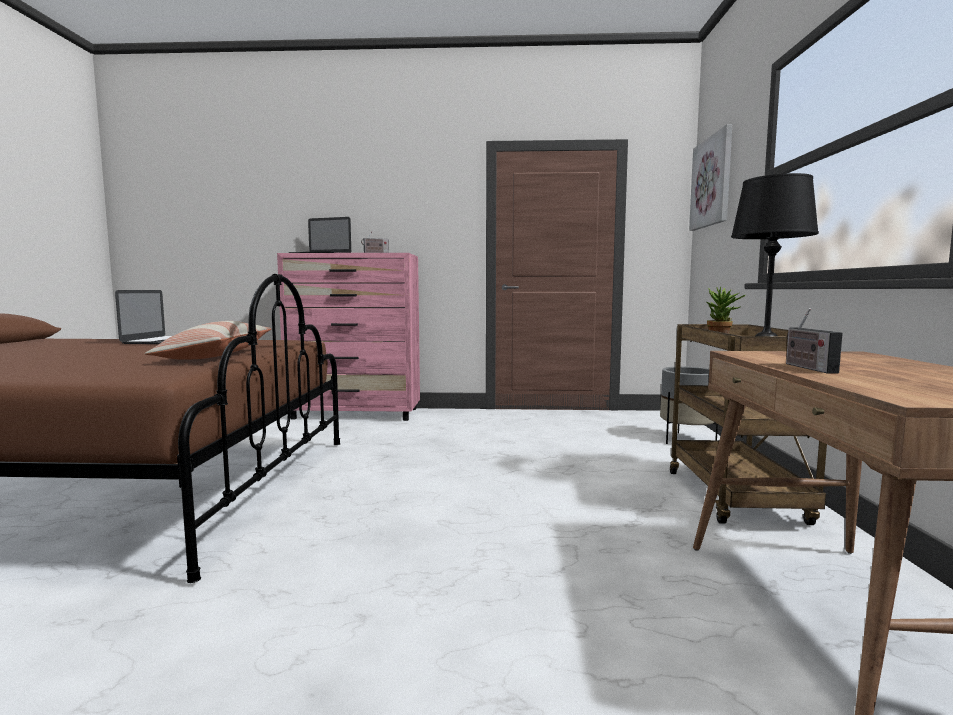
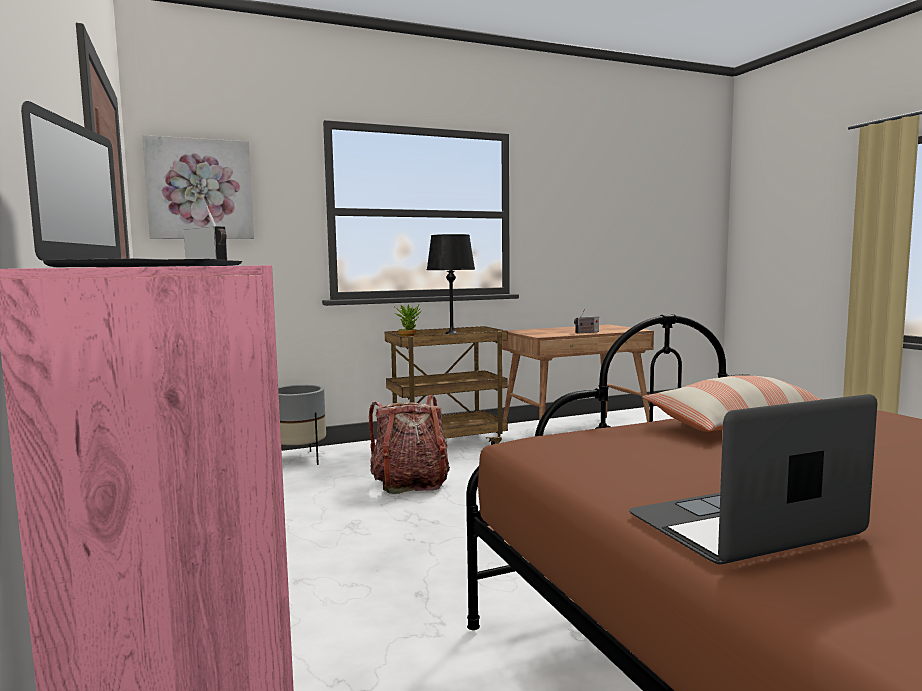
camera: 115 degrees left, 0 degrees up
none -> backpack [369,395,450,494]

